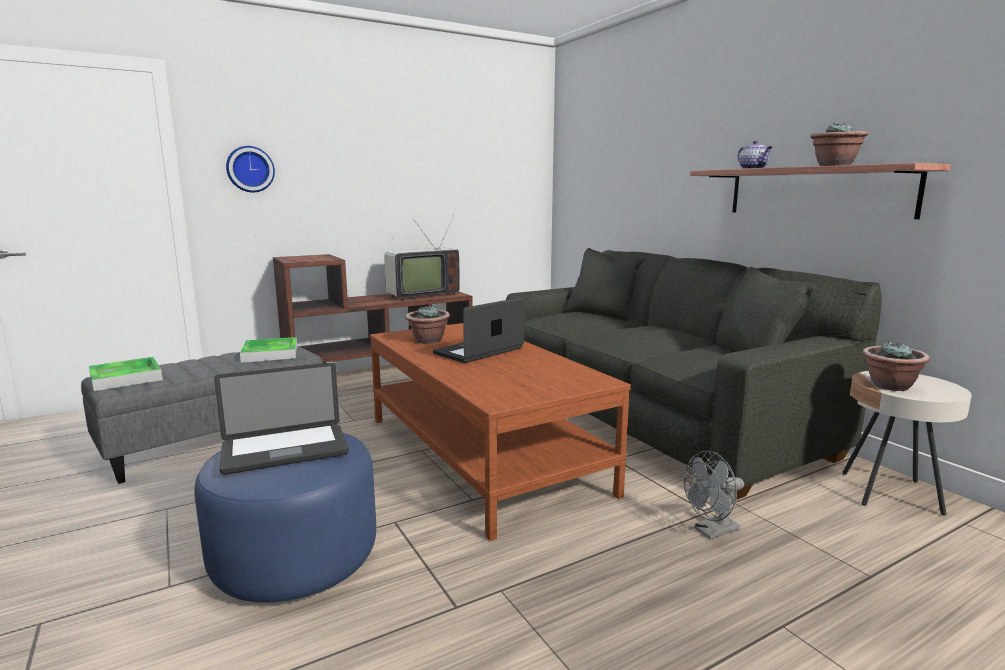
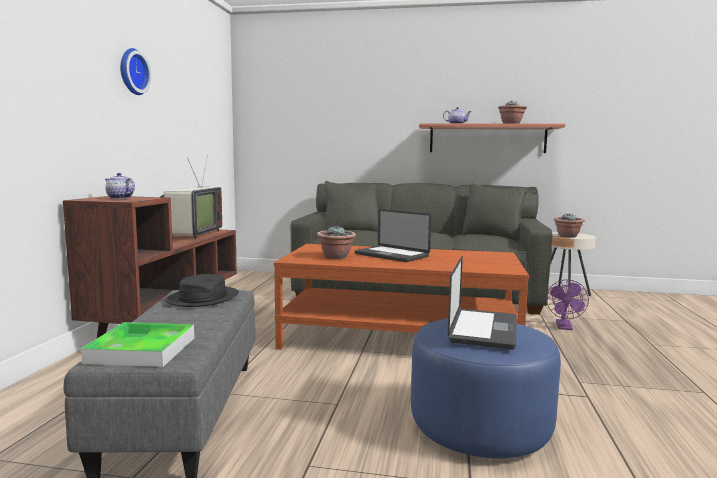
camera: 50 degrees left, 5 degrees down
wall clock [226,146,275,193] -> wall clock moved to [120,48,151,95]
tray [240,337,297,363] -> black hat [165,274,239,307]
laptop [433,297,525,363] -> laptop turned 45 degrees counterclockwise [355,209,431,262]
grey fan [684,450,744,540] -> purple fan [546,279,589,330]
none -> teapot [105,173,135,199]

